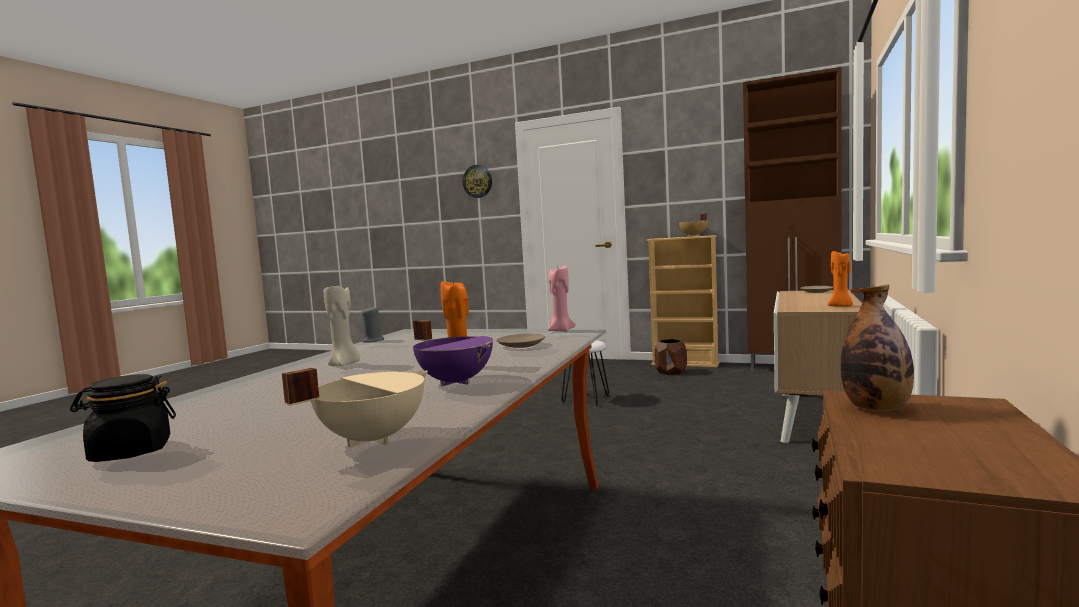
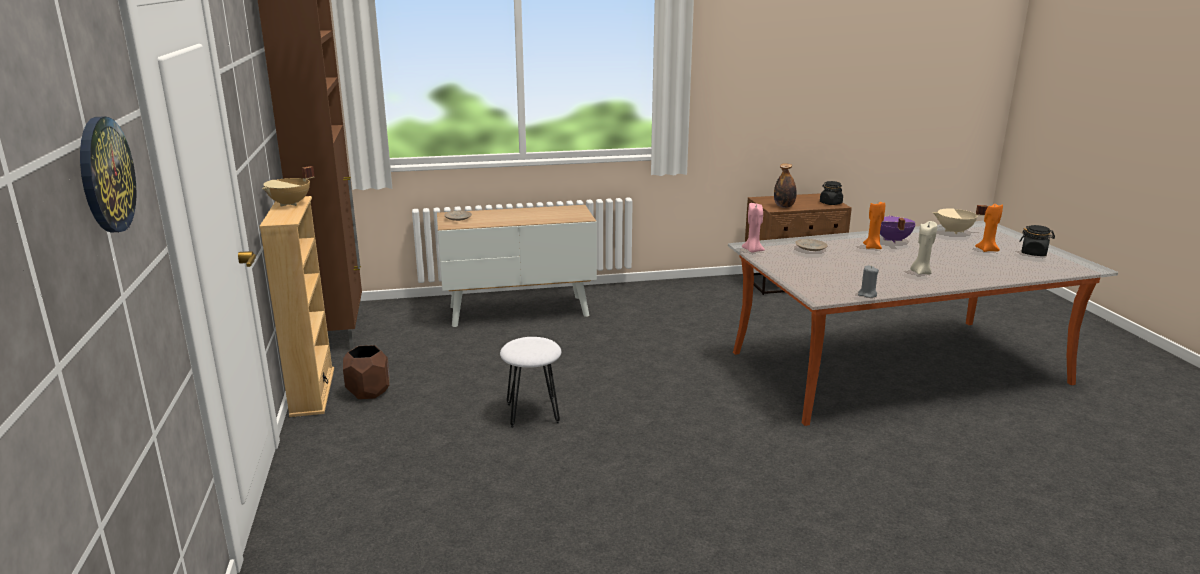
camera: 125 degrees left, 15 degrees up
orange candle [828,250,853,307] -> orange candle moved to [975,204,1003,252]
none -> black jar [820,181,843,205]

